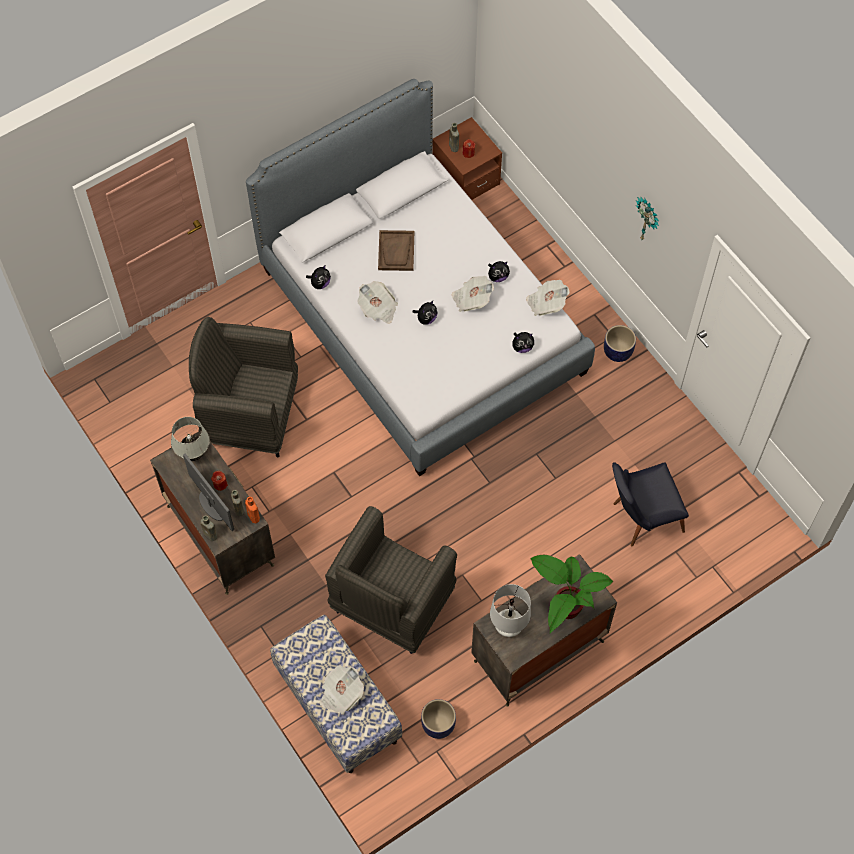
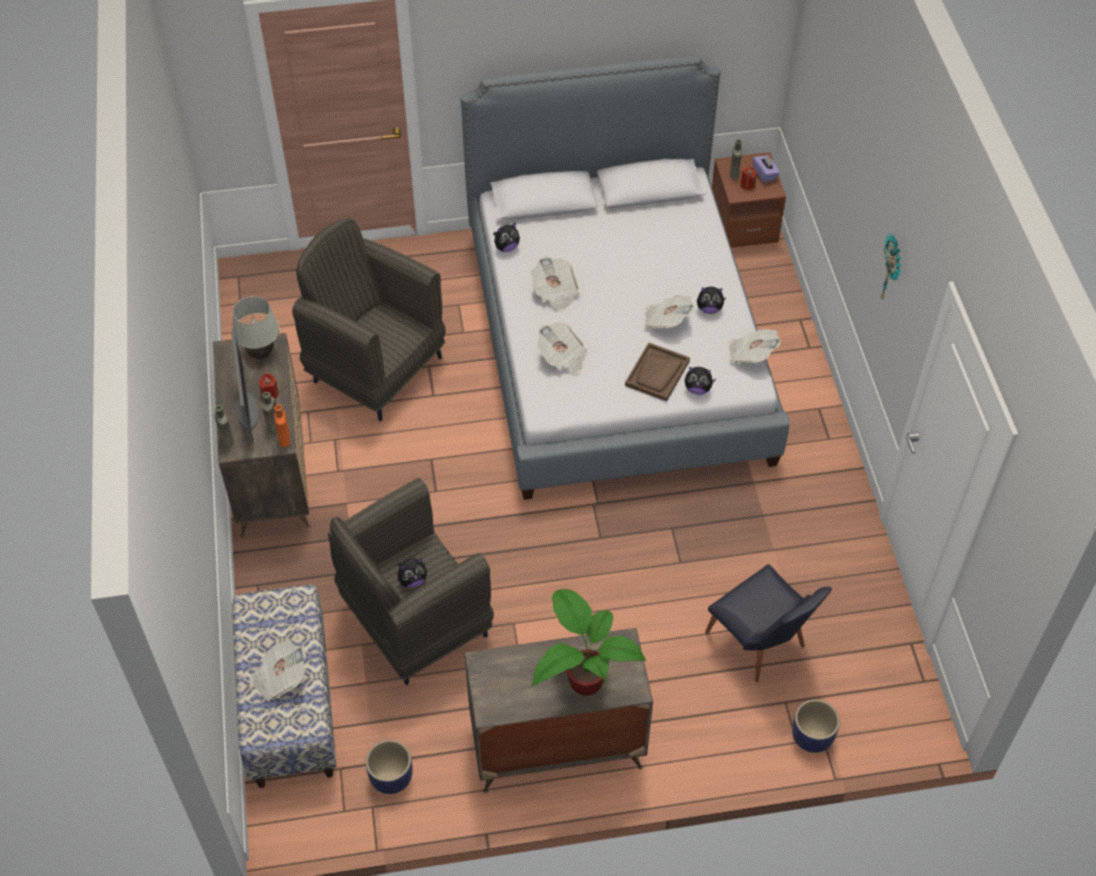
camera: 25 degrees right, 10 degrees down
brown tray [378,230,414,271] -> brown tray moved to [625,343,690,401]
plush toy [412,301,438,325] -> plush toy moved to [398,558,427,588]
white table lamp [490,584,531,637] -> none
planter [604,325,636,362] -> planter moved to [792,699,840,753]
black chair [612,462,689,546] -> black chair turned 135 degrees counterclockwise [705,564,832,682]
none -> newspaper [537,322,587,374]
none -> purple tissue box [753,155,780,183]

